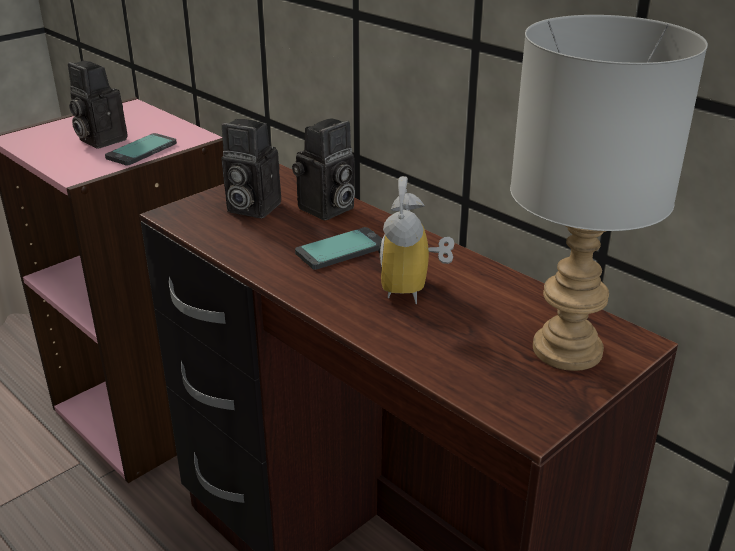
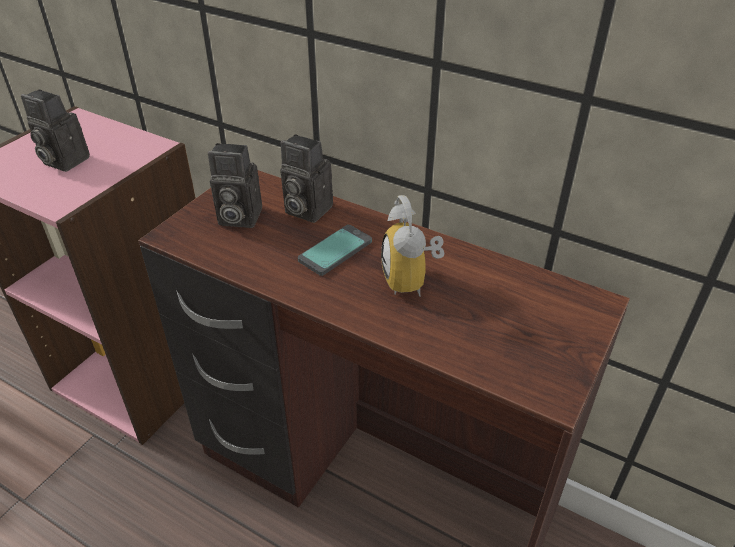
camera: 15 degrees left, 10 degrees up
phone [105,133,177,165] -> none
camera [292,118,355,221] -> camera turned 90 degrees clockwise [280,134,333,223]
grey table lamp [510,15,708,371] -> none

